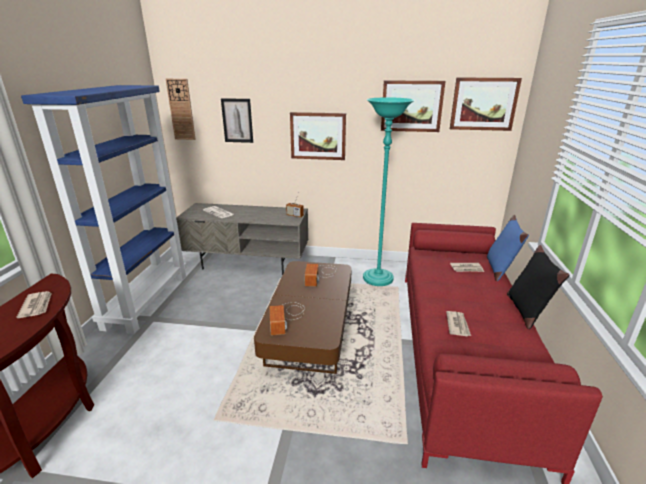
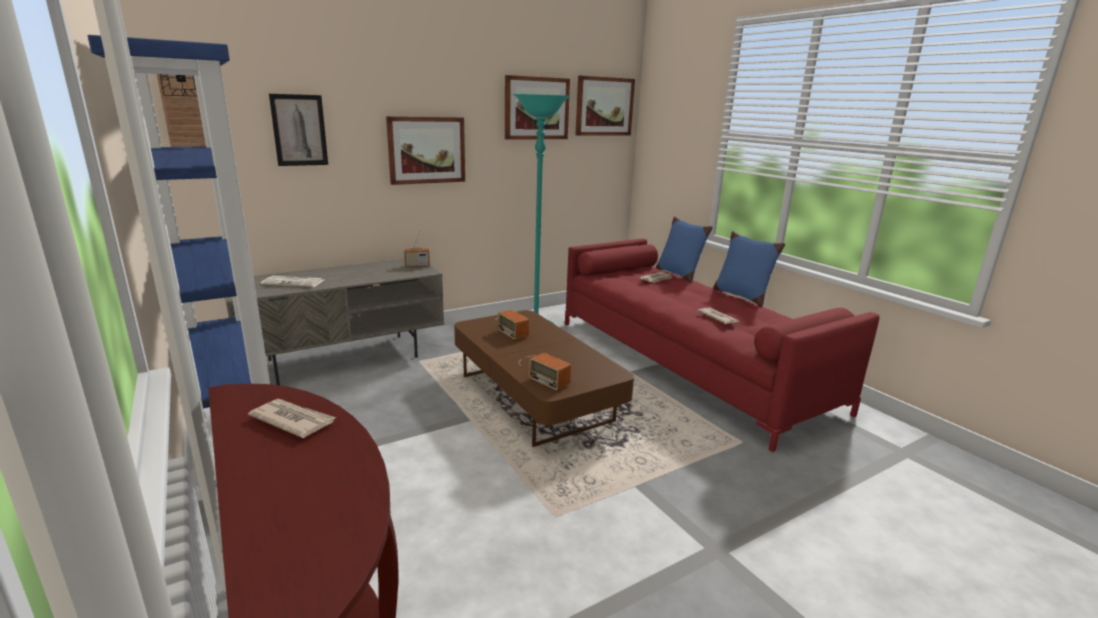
camera: 40 degrees left, 5 degrees down
black pillow [507,245,570,329] -> blue pillow [713,231,785,307]

